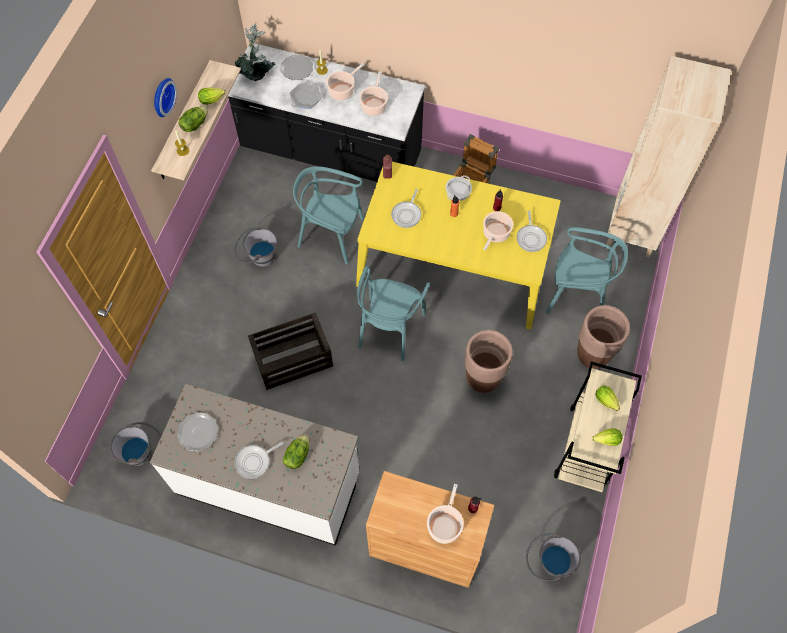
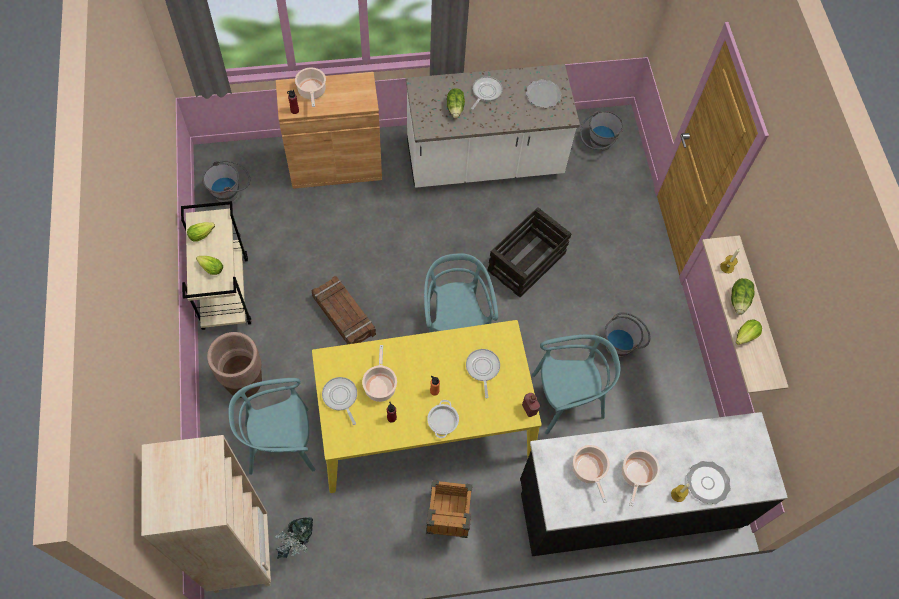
camera: 150 degrees right, 0 degrees up
wall clock [154,78,177,117] -> none
potted plant [235,23,276,81] -> potted plant moved to [275,517,313,559]
frying pan [289,83,322,109] -> none
brown planter [464,330,513,393] -> crate [311,276,376,344]

